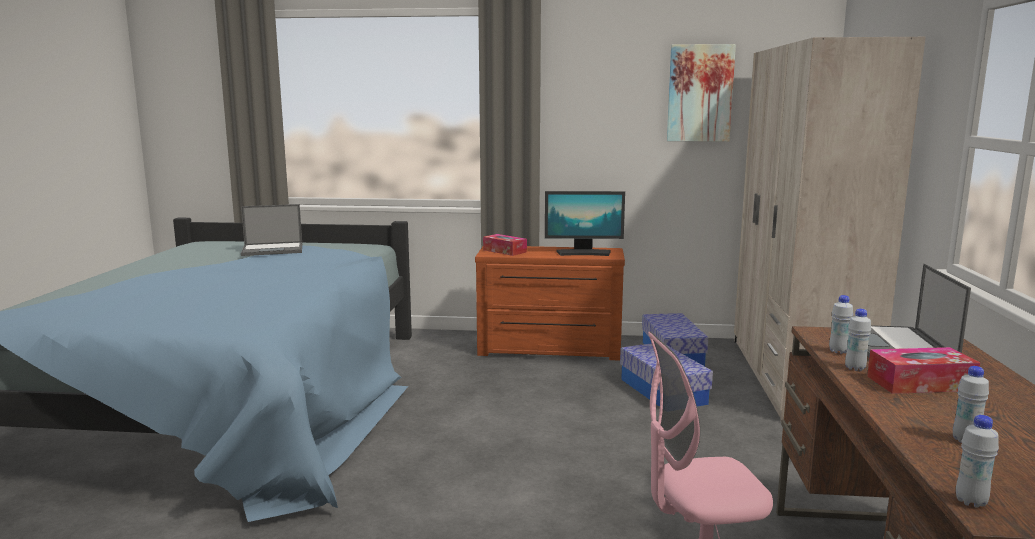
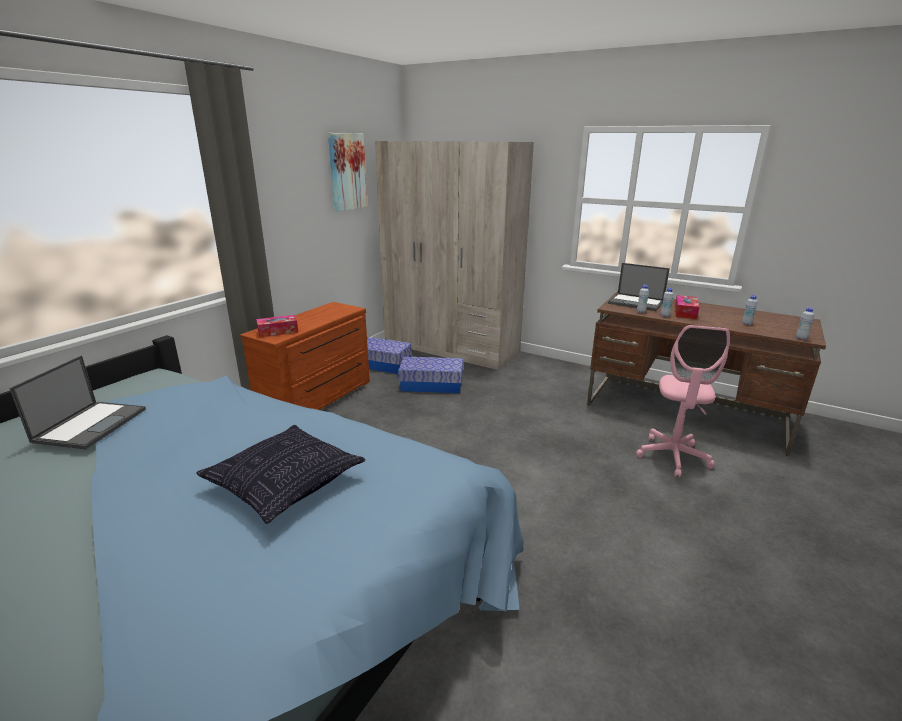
camera: 65 degrees left, 10 degrees up
monitor [545,191,625,256] -> none
none -> pillow [196,425,365,524]

